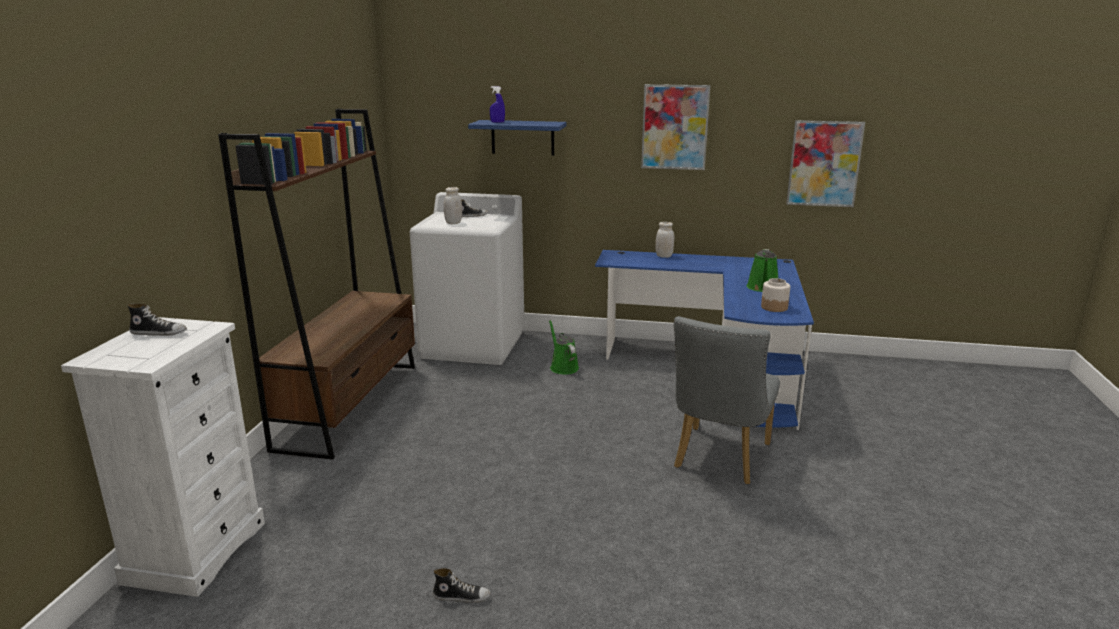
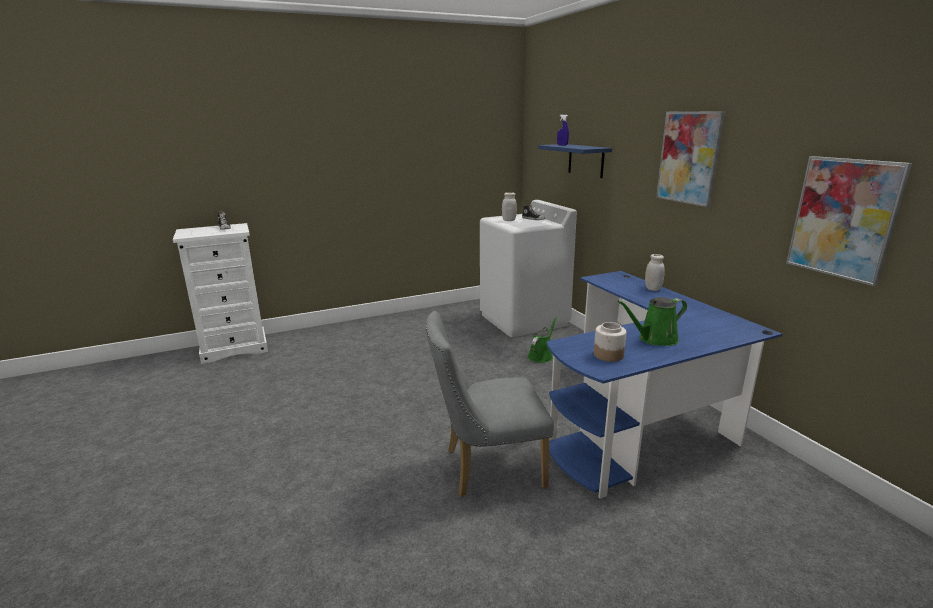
camera: 55 degrees right, 0 degrees up
brown bookcase [218,108,415,460] -> none
shoe [433,568,491,603] -> none

